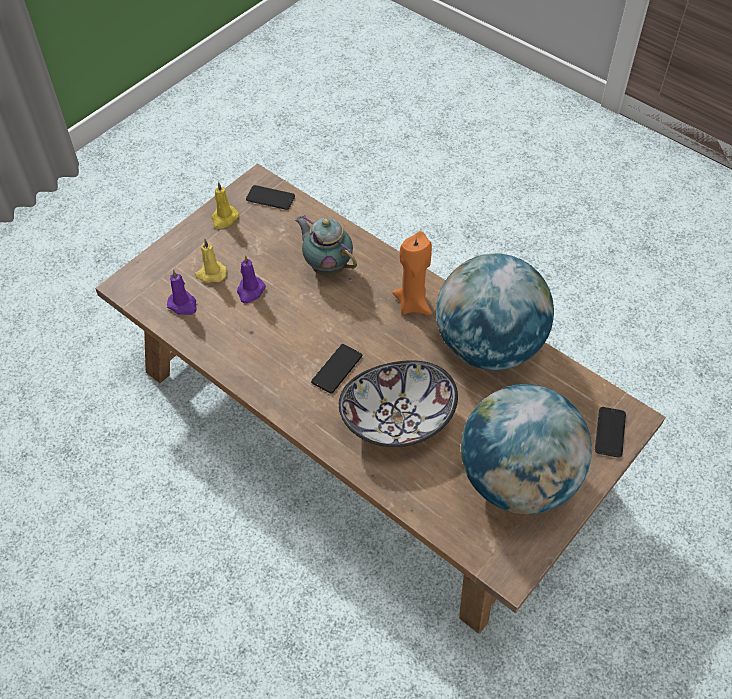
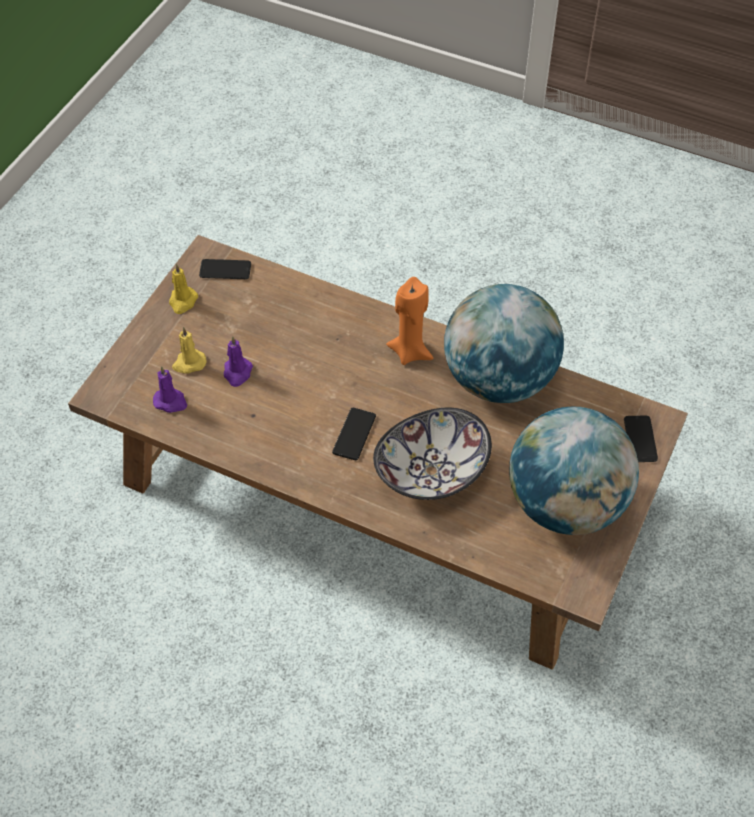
camera: 15 degrees left, 0 degrees up
teapot [295,215,357,276] -> none

